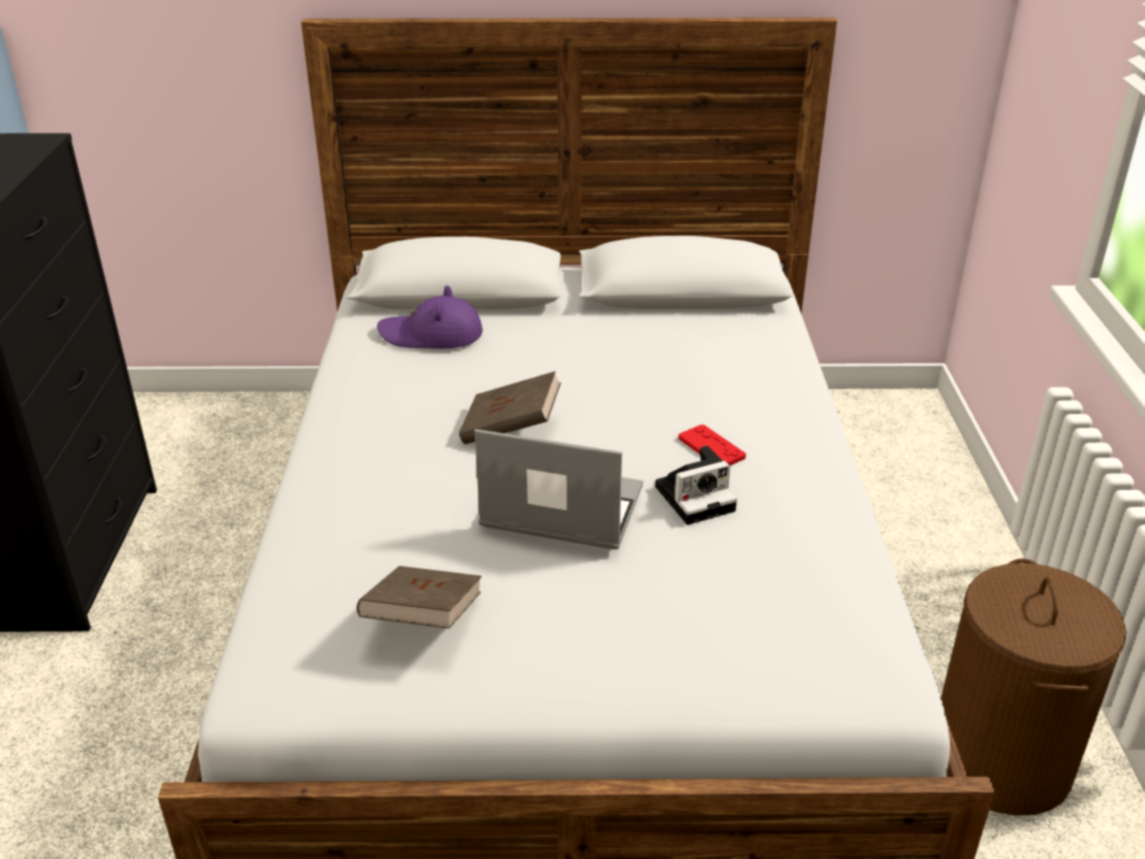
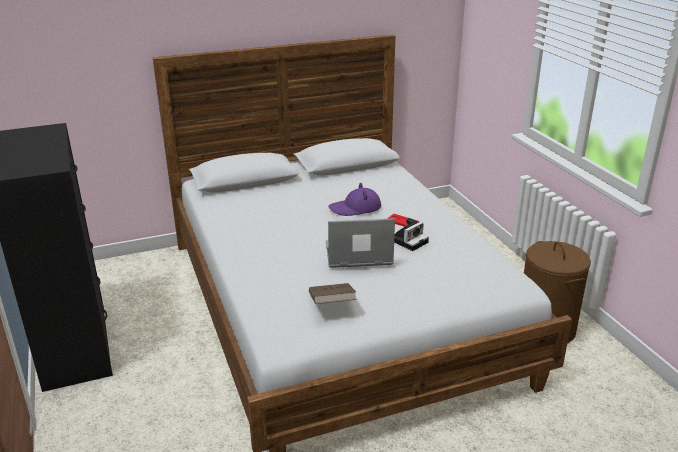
camera: 20 degrees left, 5 degrees down
purple hat [377,285,483,348] -> purple hat moved to [329,183,381,216]
brown book [459,371,561,444] -> none

